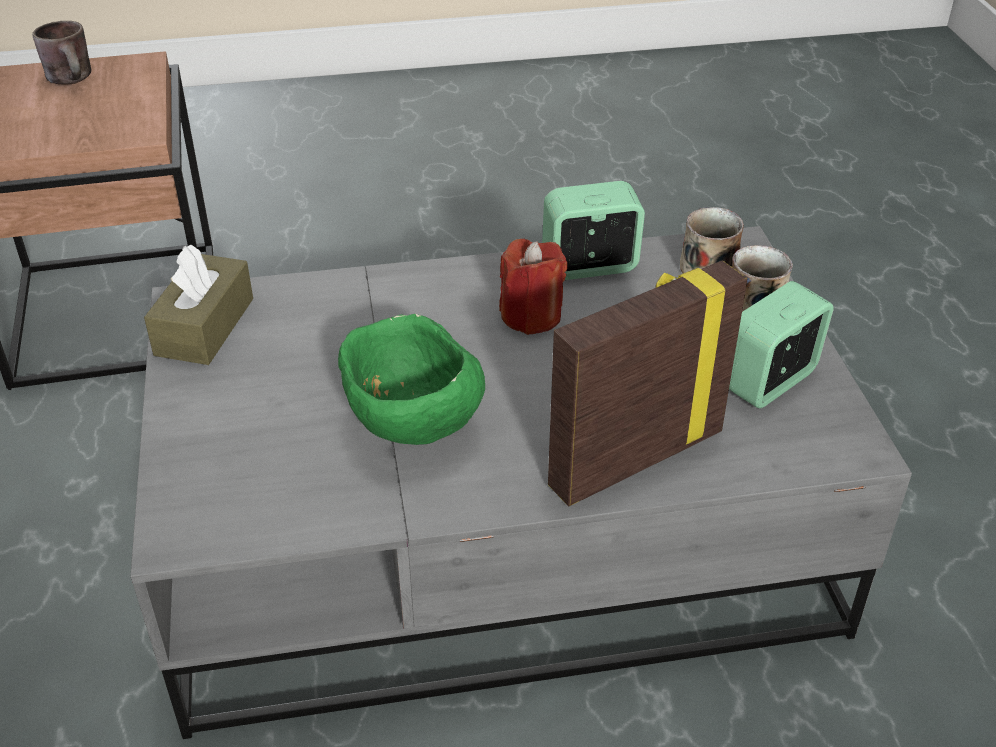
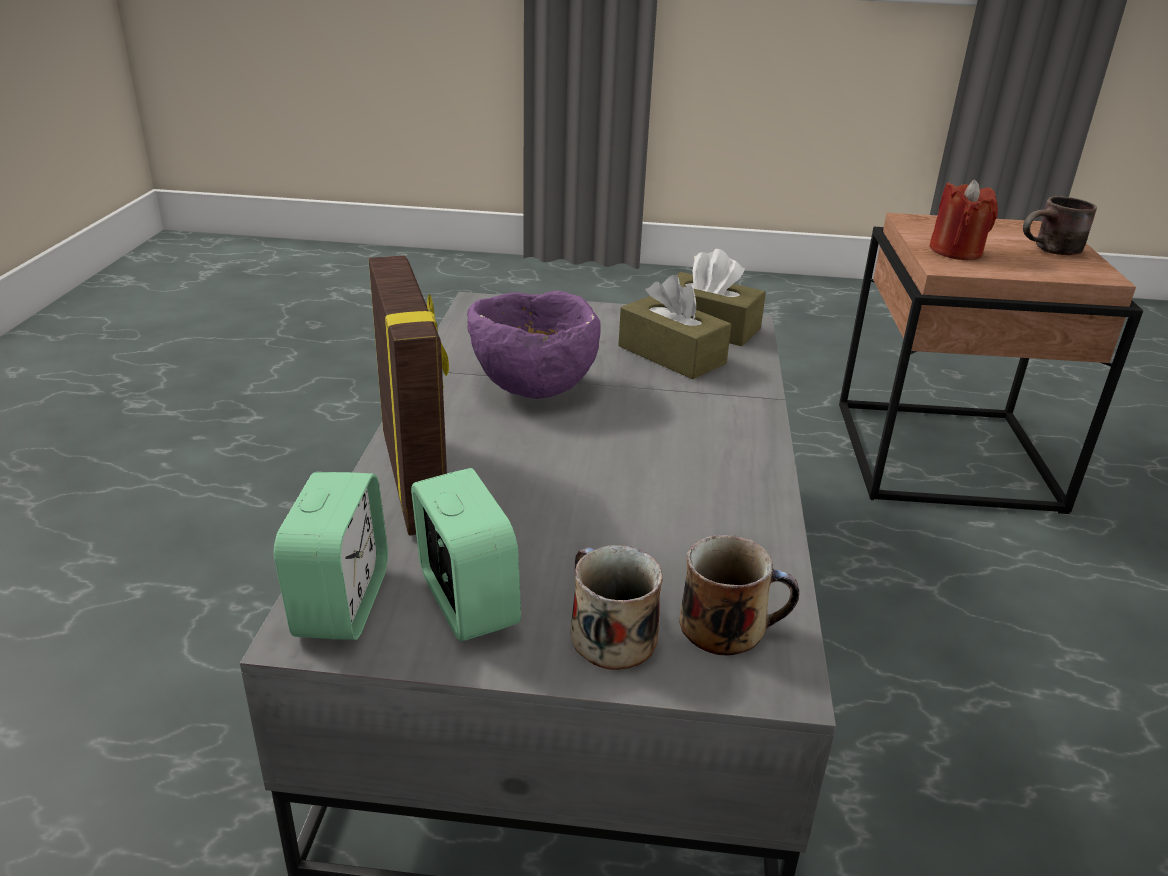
camera: 105 degrees right, 10 degrees down
green bowl [338,314,485,445] -> purple bowl [467,291,601,399]
red candle [499,239,567,335] -> red candle moved to [929,180,998,260]
alarm clock [542,181,645,280] -> alarm clock moved to [274,472,388,640]
none -> brown tissue box [618,275,731,379]

